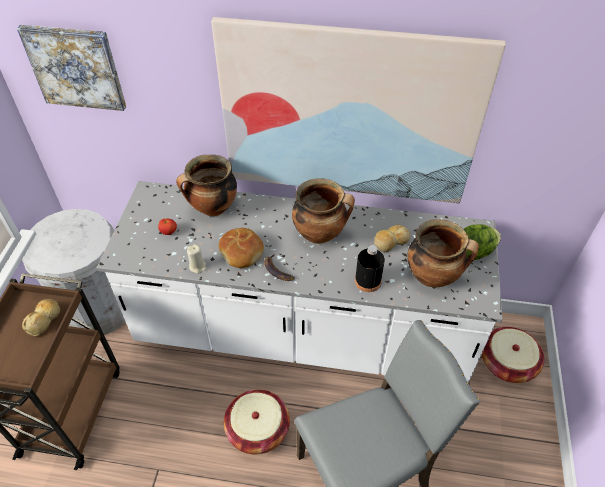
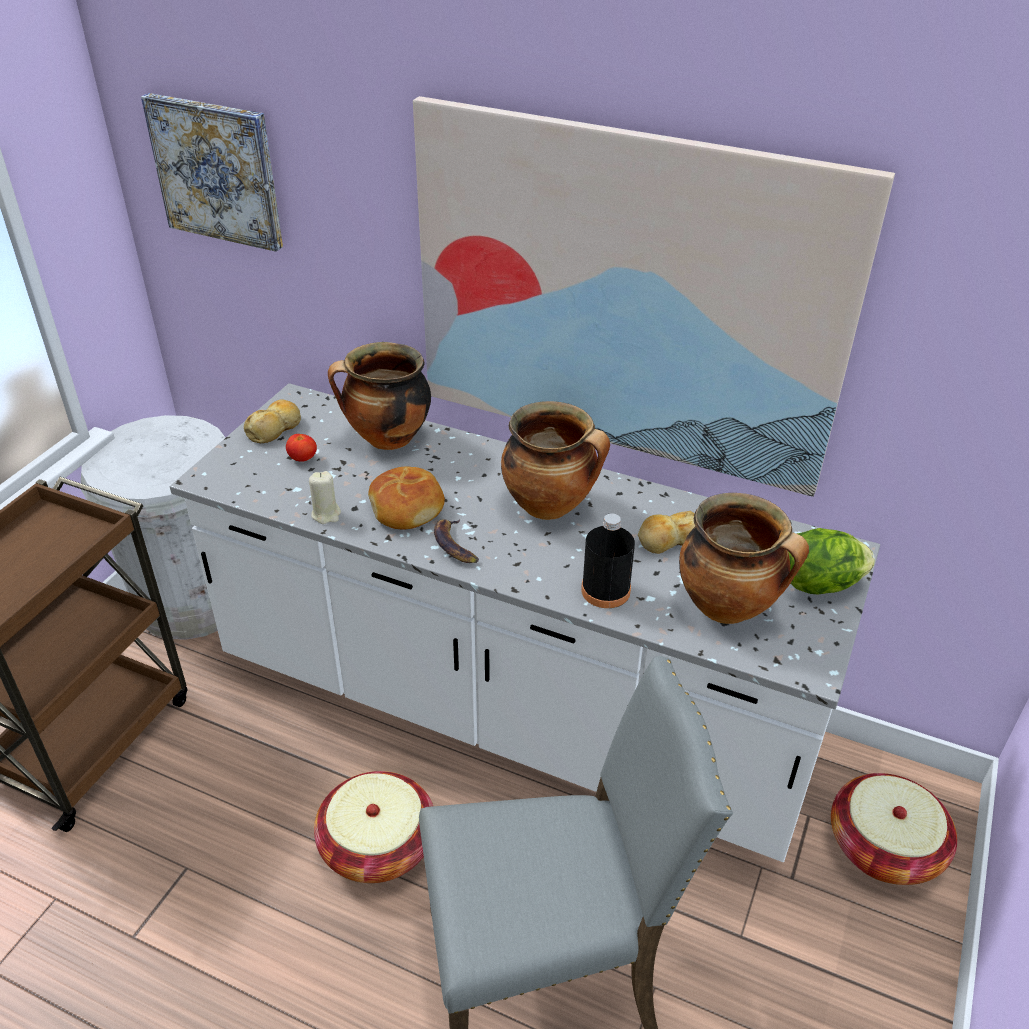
camera: 15 degrees right, 10 degrees down
bread [22,299,60,336] -> bread moved to [244,399,301,443]

